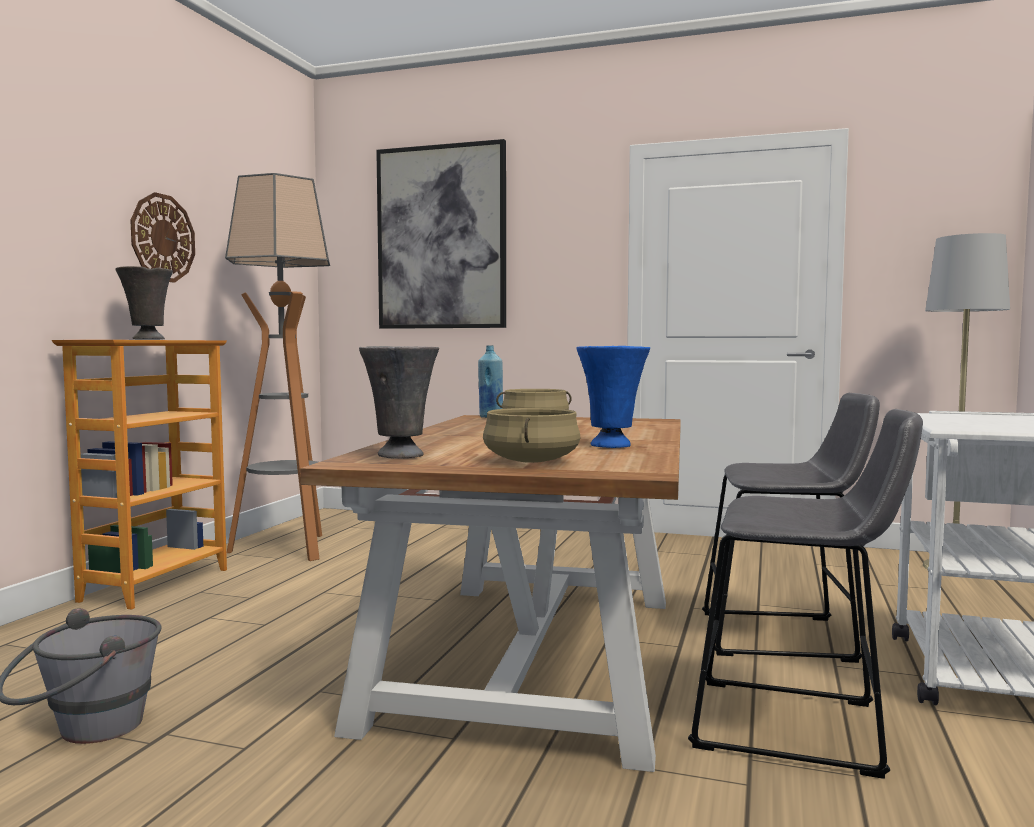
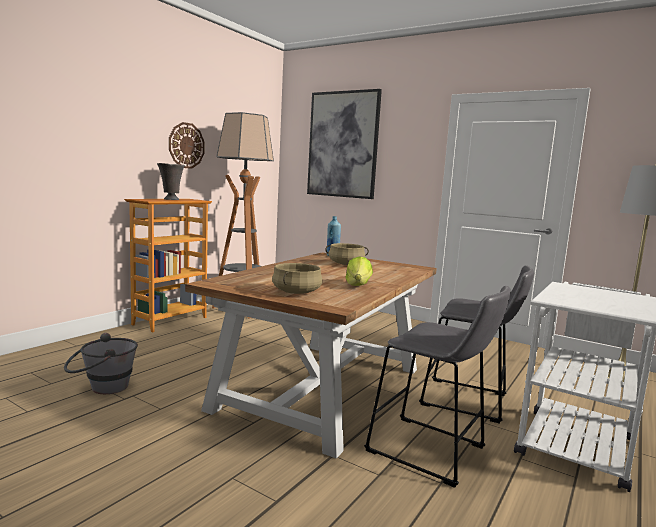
camera: 15 degrees right, 5 degrees up
grey vase [359,346,439,458] -> none
blue vase [577,346,650,448] -> lettuce [345,256,373,286]

